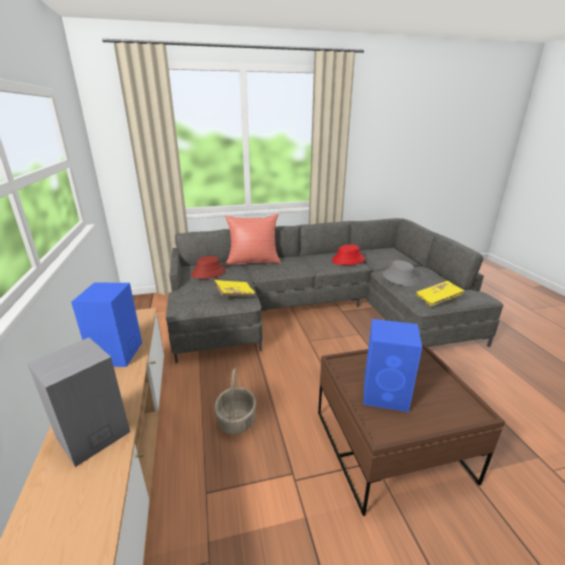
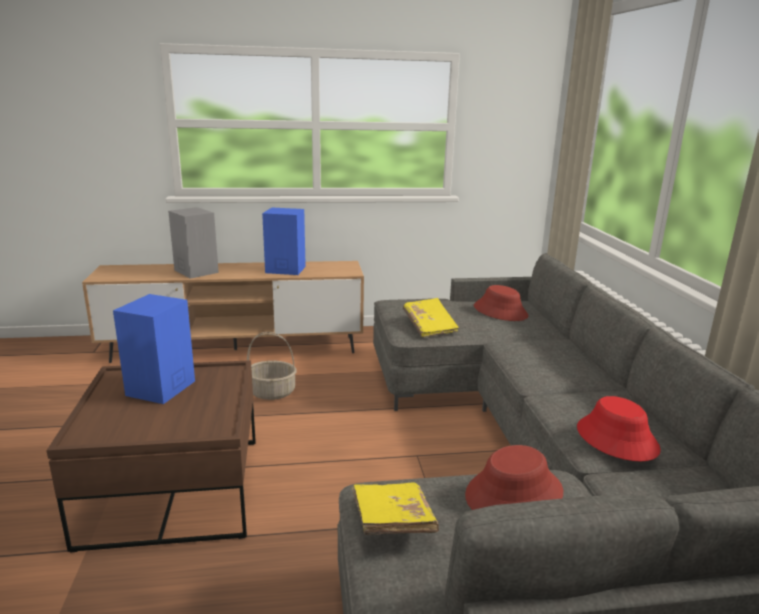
camera: 95 degrees right, 5 degrees down
red pillow [225,214,281,265] -> none
grey hat [382,260,420,286] -> red hat [465,445,563,510]

